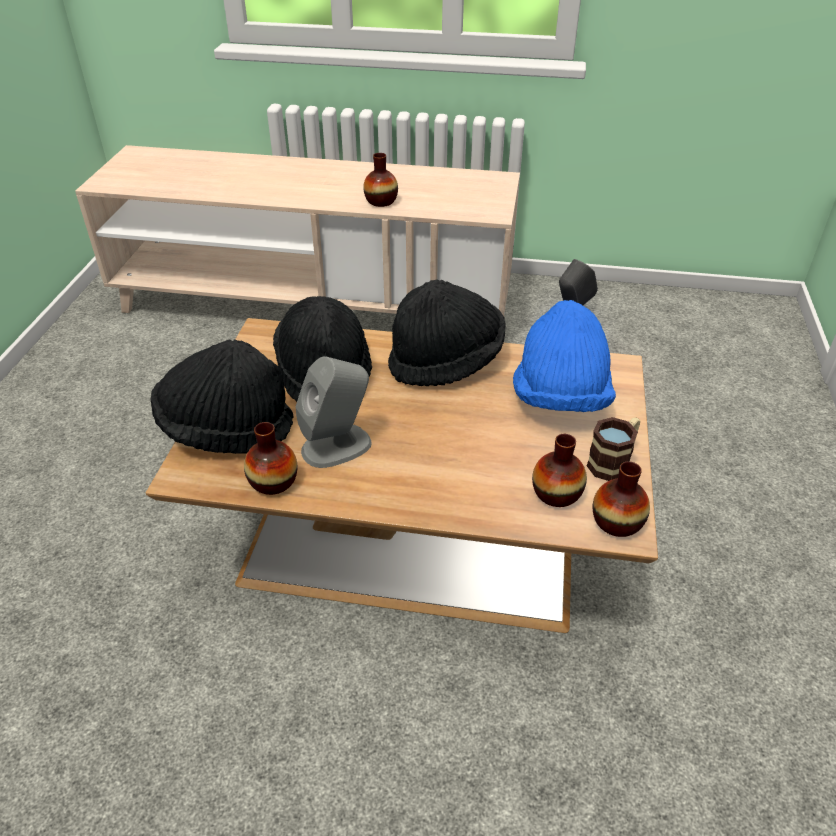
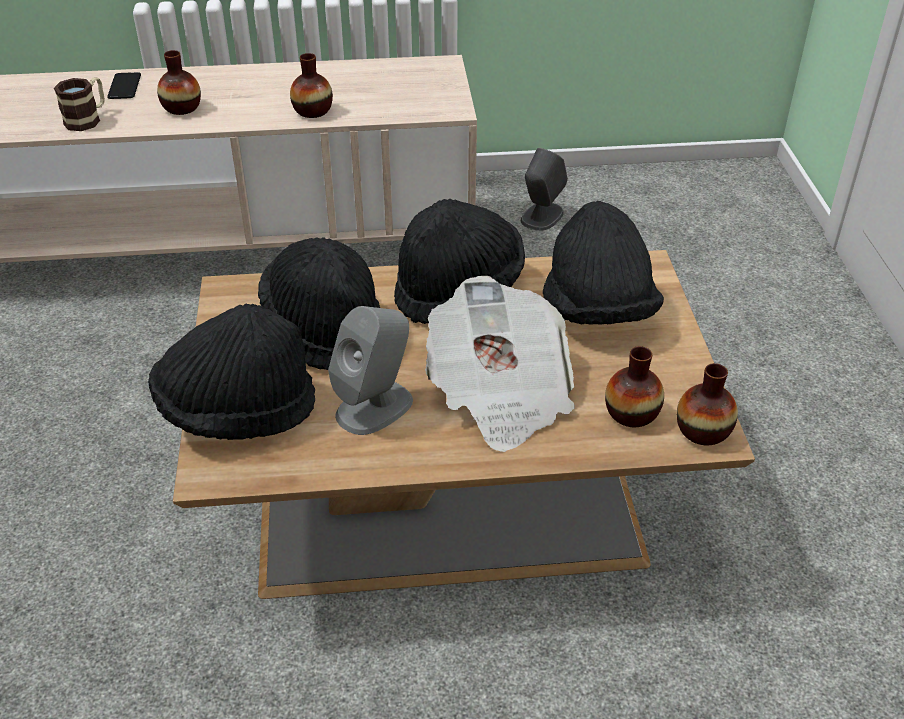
camera: 15 degrees left, 0 degrees up
vase [244,422,297,495] -> vase moved to [157,50,201,115]
blue hat [513,300,616,412] -> black hat [542,201,664,325]
mug [587,417,640,481] -> mug moved to [54,78,105,131]
none -> phone [107,72,141,99]
none -> newspaper [425,276,575,452]

